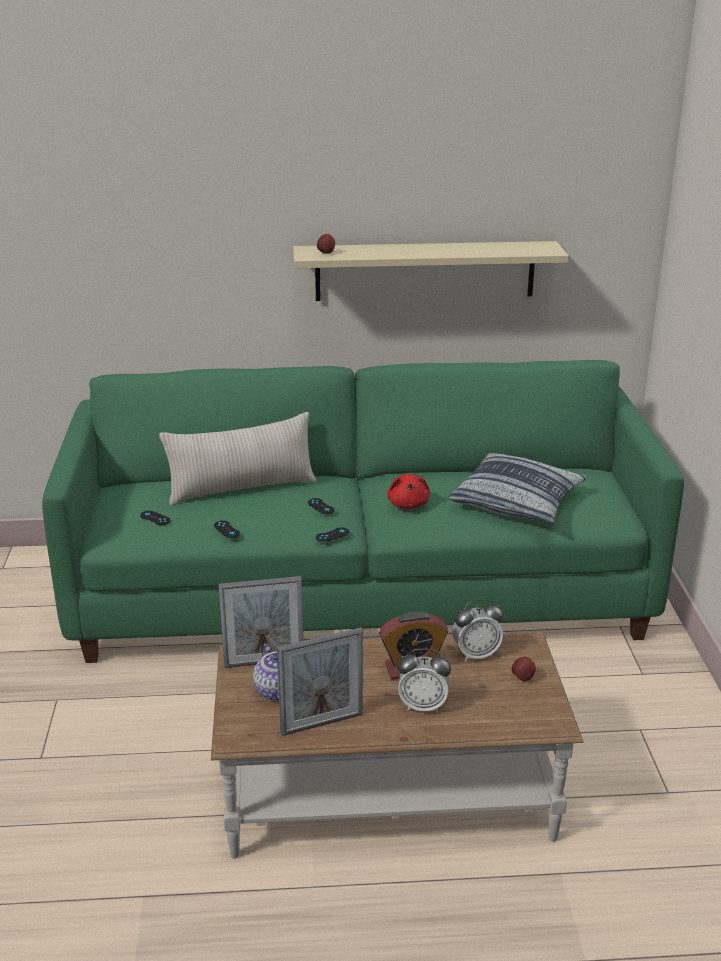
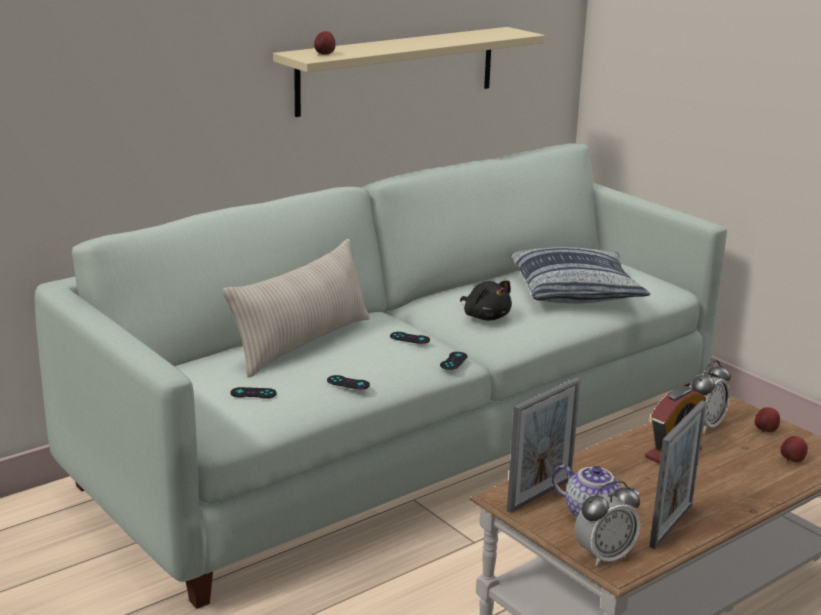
camera: 35 degrees left, 5 degrees down
green sofa [42,360,684,663] -> white sofa [35,143,727,609]
red plush toy [387,474,430,509] -> black plush toy [460,280,512,320]
alarm clock [398,648,451,713] -> alarm clock moved to [575,481,641,567]
none -> apple [780,436,808,462]

